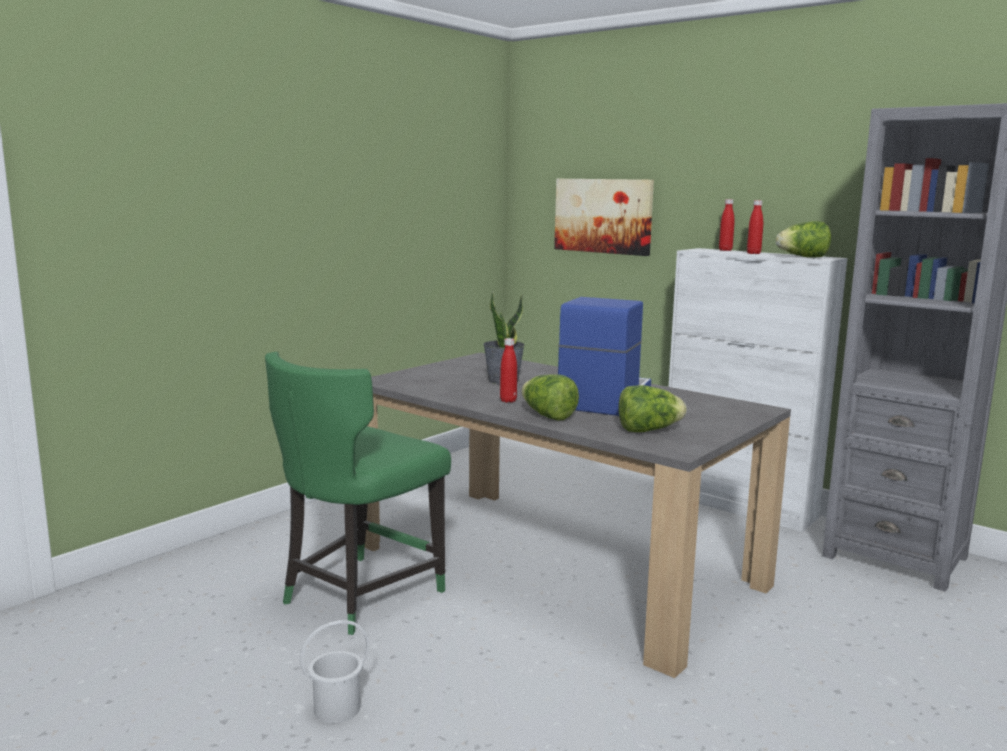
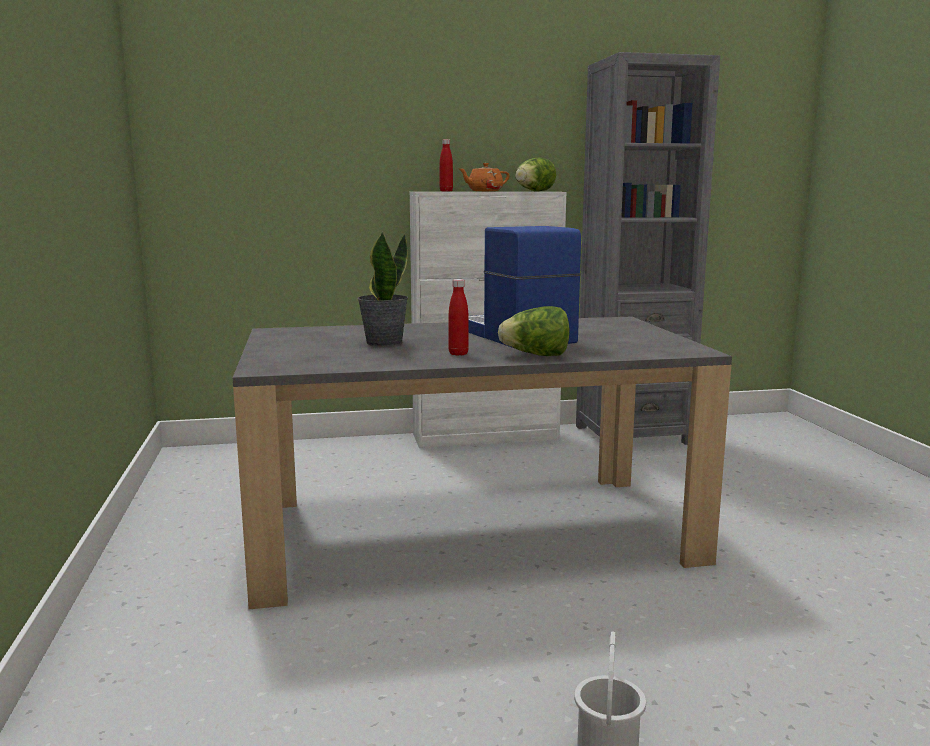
camera: 50 degrees left, 0 degrees up
green chair [265,352,451,635] -> none
picture [554,179,654,256] -> none
lettuce [618,385,687,432] -> none
red bottle [747,200,763,254] -> orange teapot [459,163,510,191]

